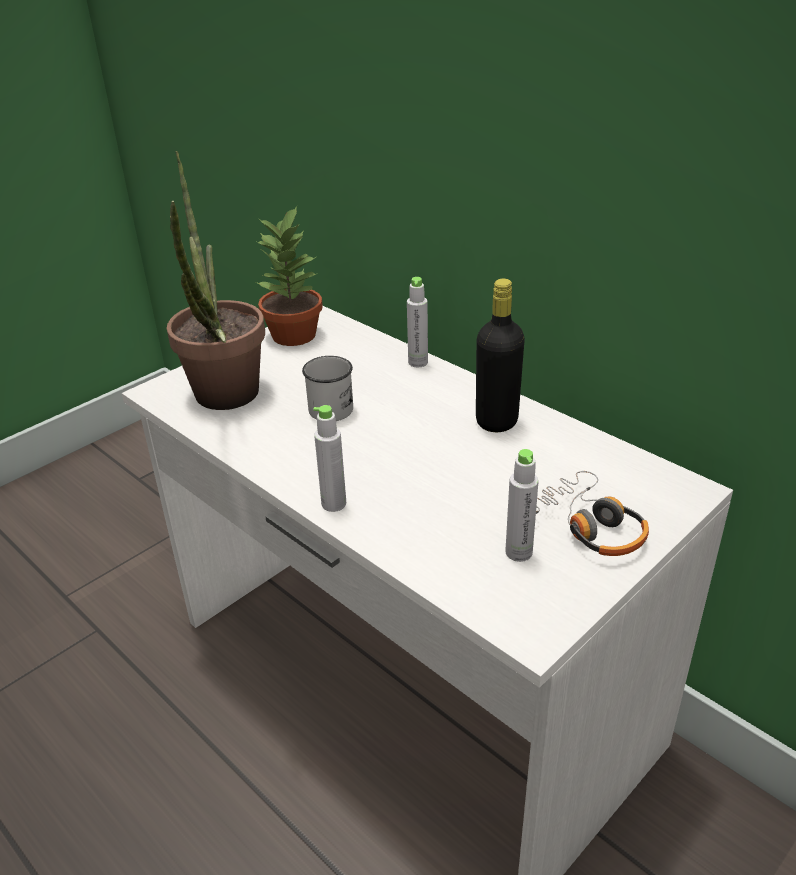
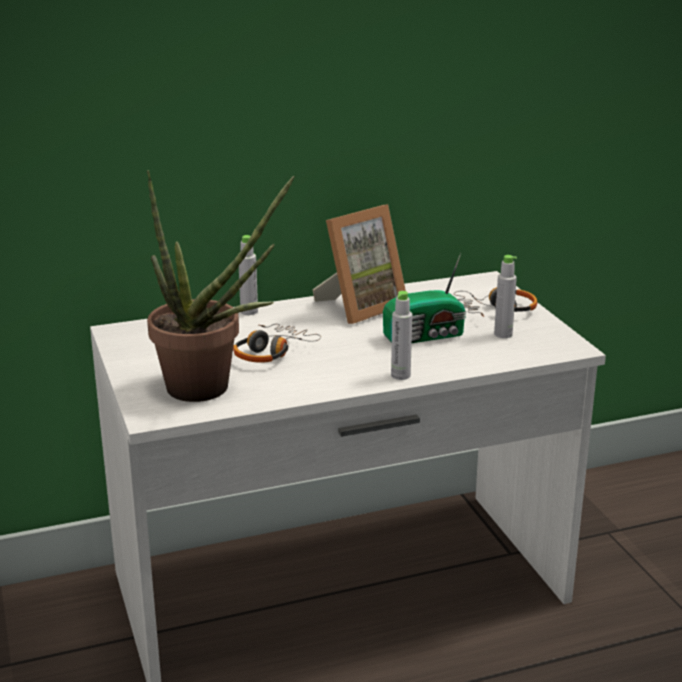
camera: 65 degrees left, 10 degrees down
potted plant [255,206,323,346] -> none
white mug [302,356,353,421] -> headphones [233,323,321,363]
black bottle [476,278,525,432] -> picture frame [312,204,406,324]
none -> radio [383,253,466,343]

